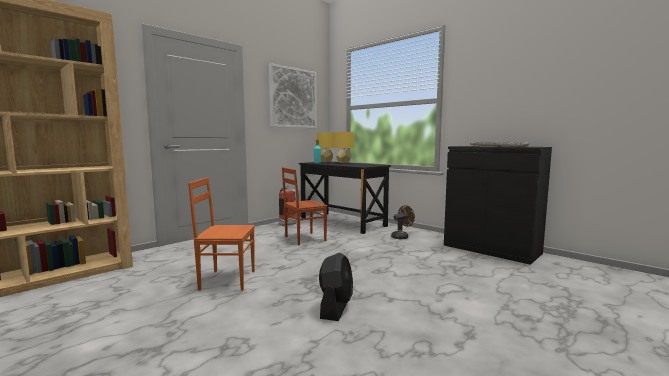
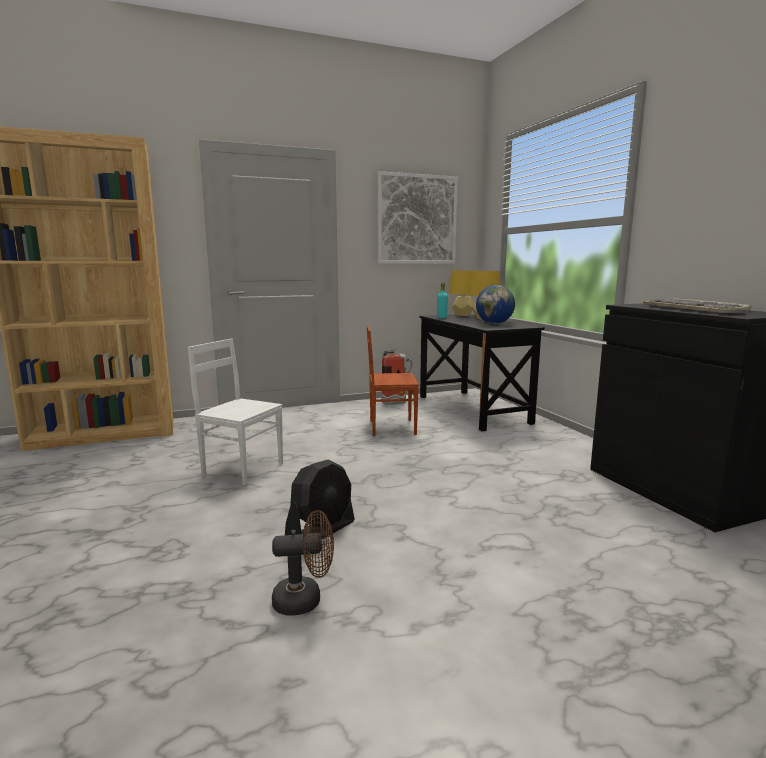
camera: 25 degrees right, 5 degrees up
orange chair [188,177,255,290] -> white chair [188,339,283,485]
brown fan [391,205,415,239] -> brown fan moved to [272,510,334,615]
none -> globe [476,285,515,324]

